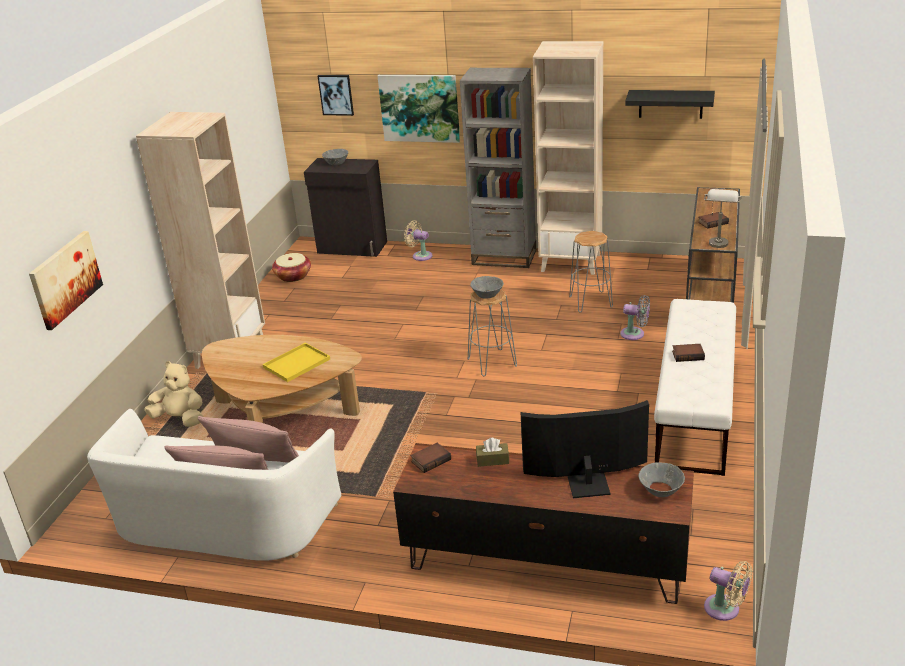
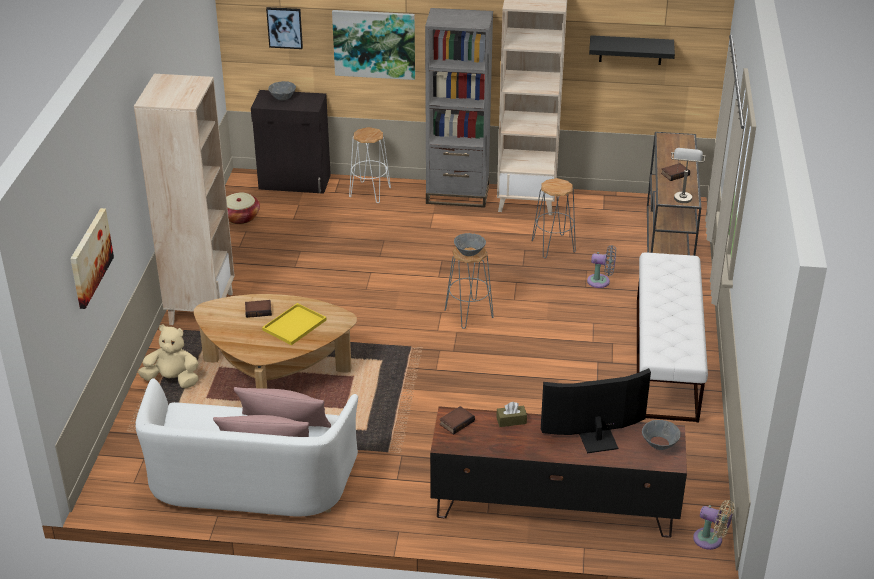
camera: 10 degrees left, 5 degrees up
beige fan [404,220,433,261] -> white stool [349,127,391,203]
book [672,344,705,362] -> book moved to [245,300,272,318]

